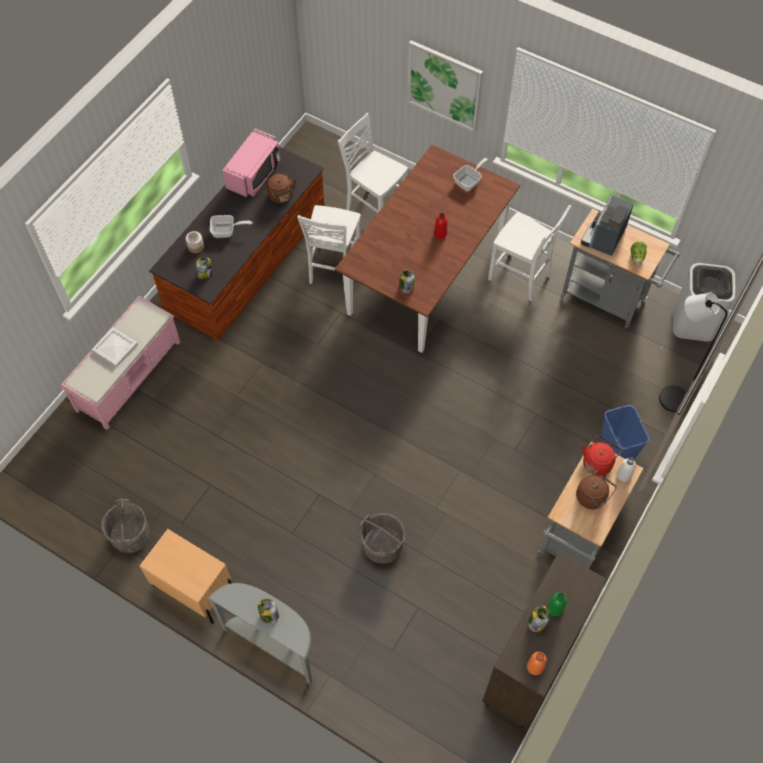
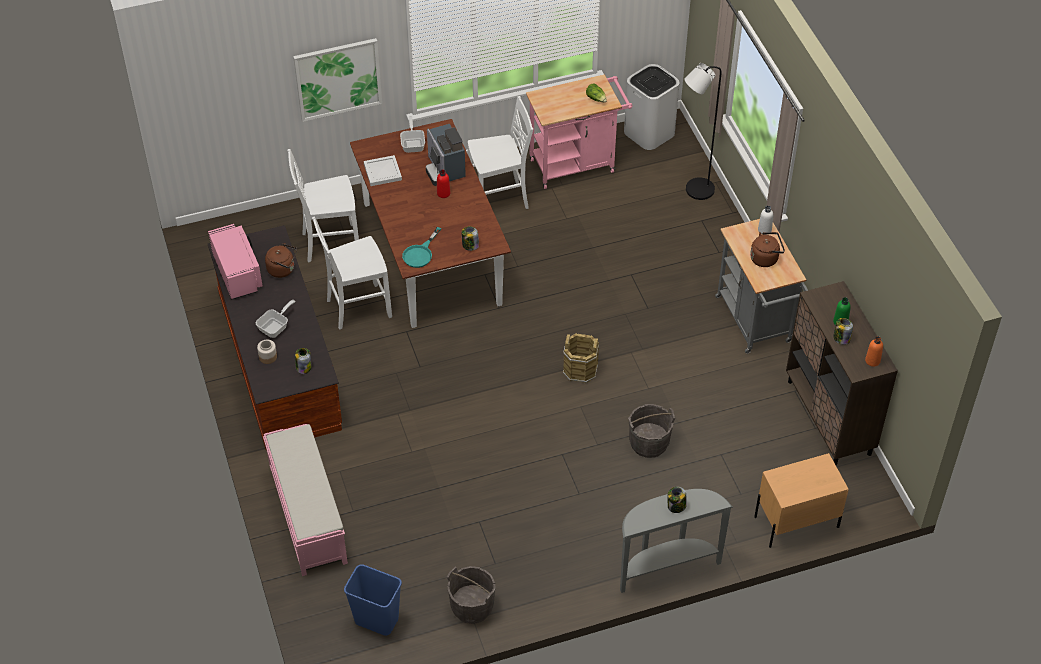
camera: 50 degrees left, 10 degrees down
white tray [91,327,138,367] -> white tray moved to [364,155,402,186]
beige nightstand [140,529,232,624] -> beige nightstand moved to [754,453,849,548]
white chair [297,205,361,284] -> white chair turned 105 degrees clockwise [312,217,392,330]
grey cart [561,209,680,329] -> pink cart [526,74,633,189]
coffee machine [581,194,634,256] -> coffee machine moved to [426,124,466,186]
red kettle [581,435,622,476] -> none
blue trash can [600,405,649,460] -> blue trash can moved to [344,564,402,636]
none -> turquoise frying pan [402,227,441,268]
none -> brown bucket [563,333,599,383]

